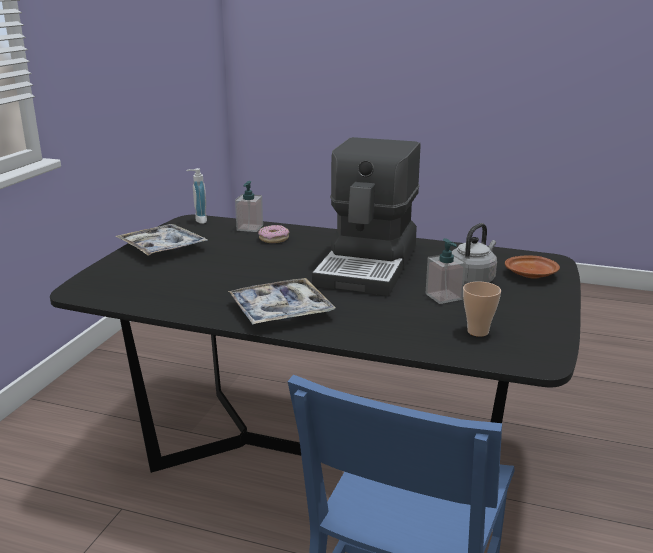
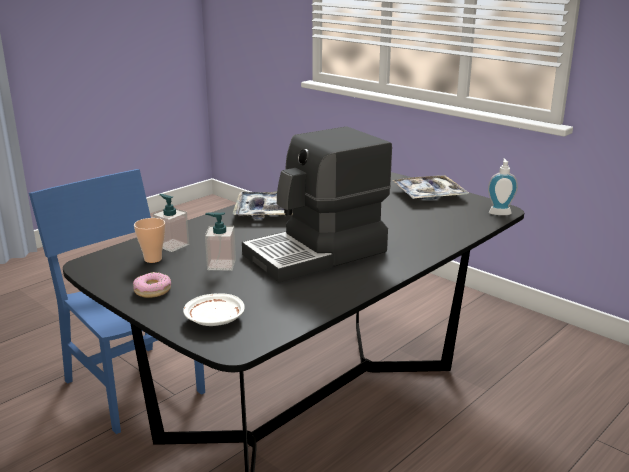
camera: 115 degrees right, 0 degrees up
soap dispenser [235,181,263,232] -> soap dispenser moved to [153,194,189,252]
donut [258,225,290,243] -> donut moved to [133,272,171,298]
coffee machine [312,137,420,296] -> coffee machine turned 75 degrees counterclockwise [242,126,392,282]
grey kettle [452,223,497,285] -> none
brown plate [505,256,560,279] -> white plate [183,293,245,326]

